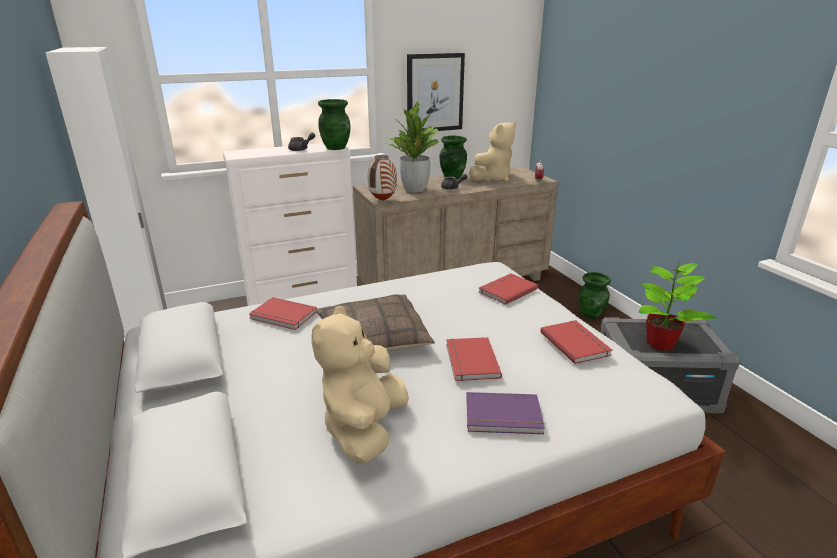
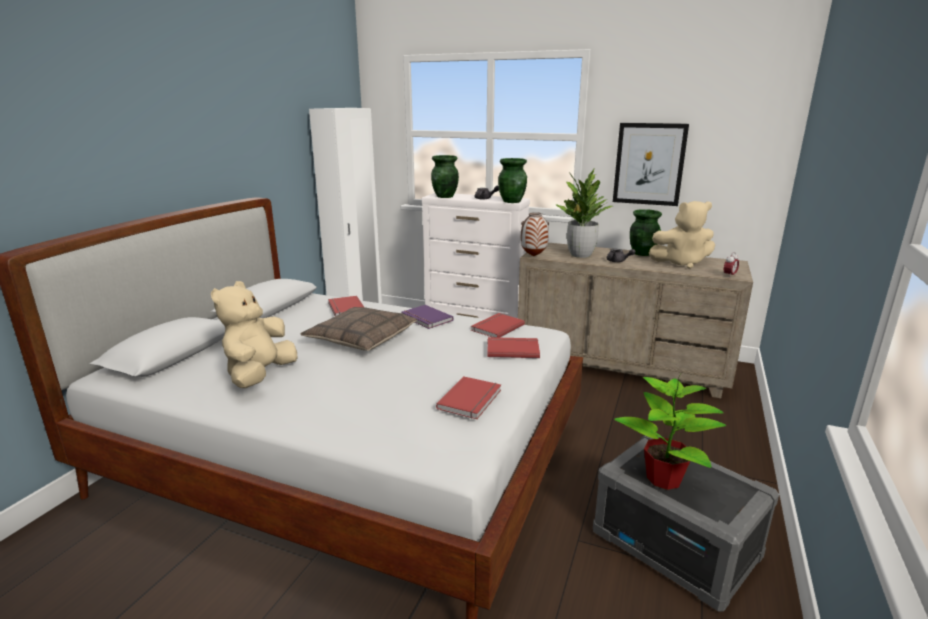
camera: 45 degrees right, 5 degrees down
beige plush toy [311,305,409,464] -> beige plush toy turned 45 degrees counterclockwise [211,281,297,388]
red book [446,337,502,381] -> red book moved to [471,313,525,338]
purple book [466,392,545,434] -> purple book moved to [402,305,454,329]
green vase [579,272,611,319] -> green vase moved to [431,155,459,198]

